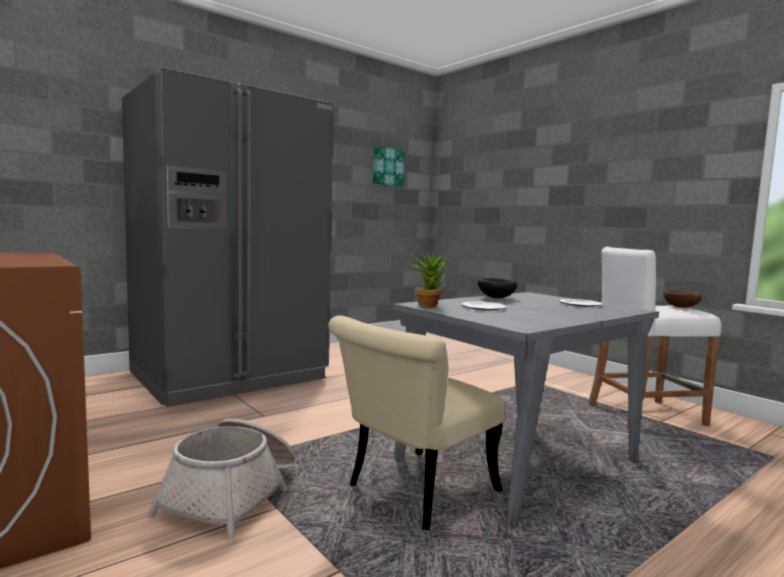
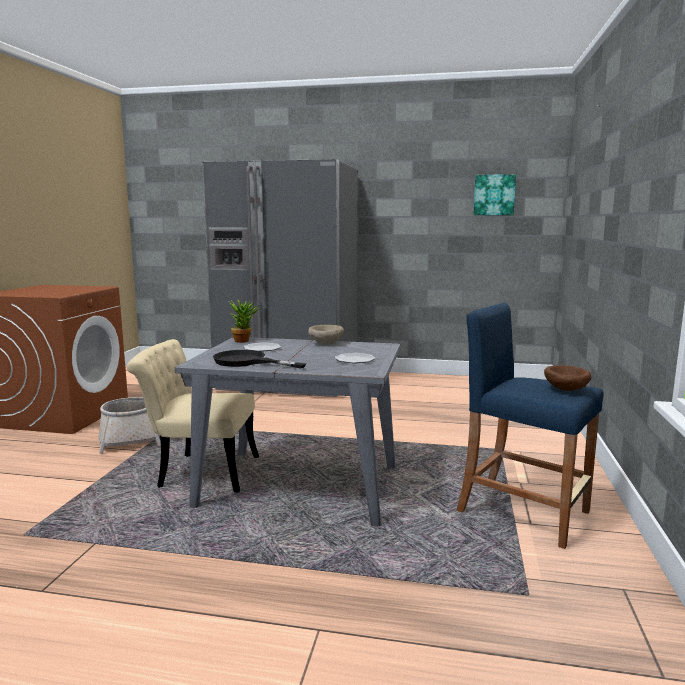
camera: 50 degrees right, 5 degrees up
black bowl [478,278,517,298] -> beige bowl [308,325,344,344]
white stool [588,247,721,428] -> blue stool [456,302,604,549]
none -> black frying pan [213,350,306,369]

